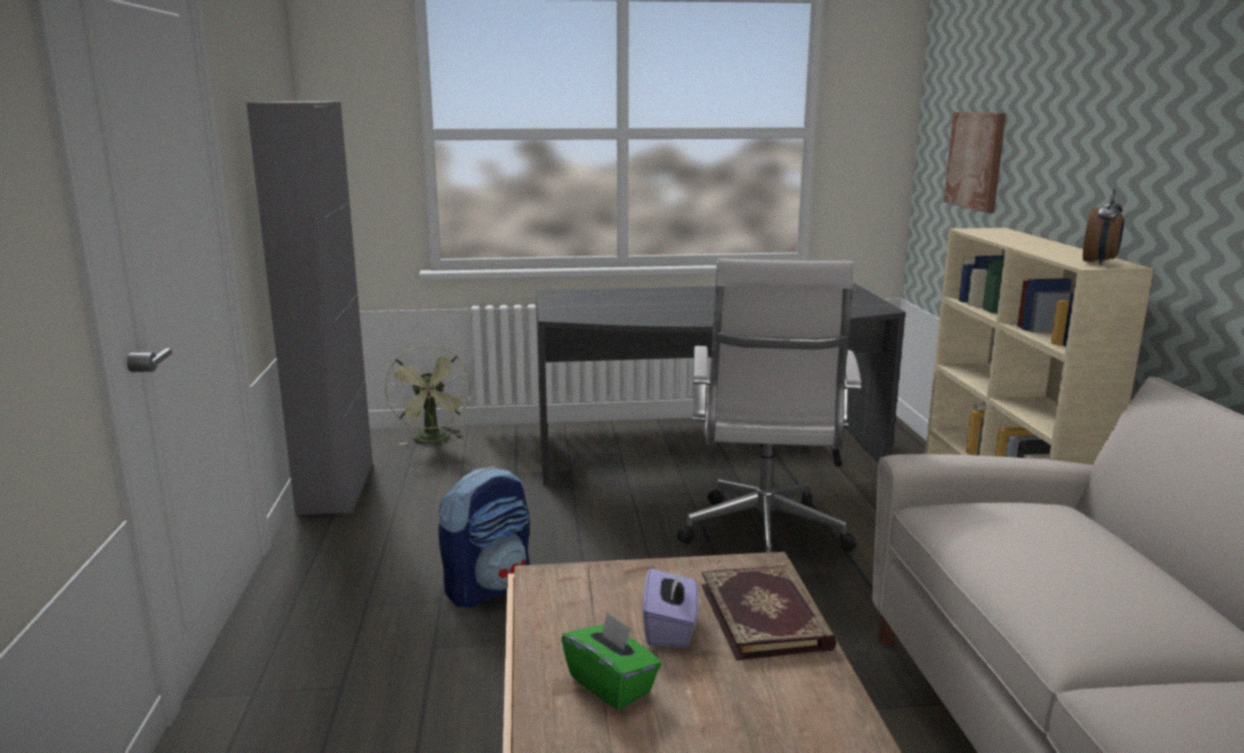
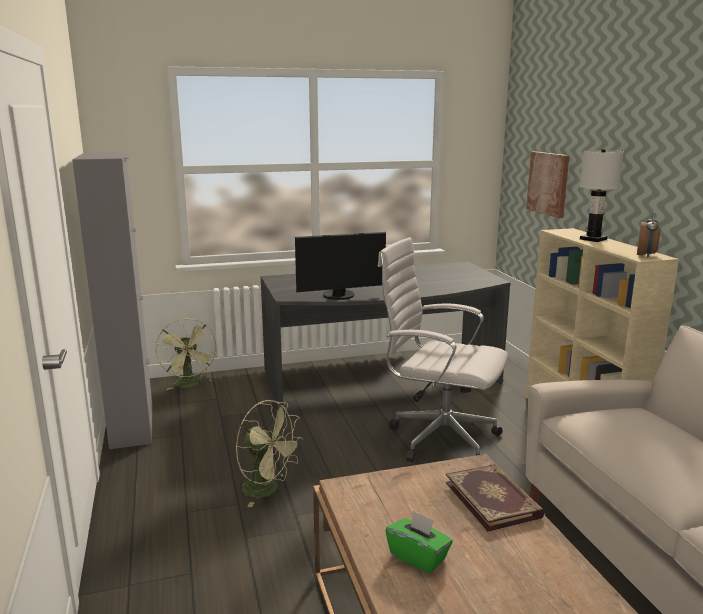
camera: 10 degrees left, 0 degrees up
backpack [438,466,530,607] -> green fan [236,400,304,507]
purple tissue box [642,565,699,647] -> none
white office chair [677,259,862,553] -> white office chair turned 120 degrees clockwise [378,237,508,462]
none -> monitor [295,232,386,300]
none -> white table lamp [580,149,624,242]

